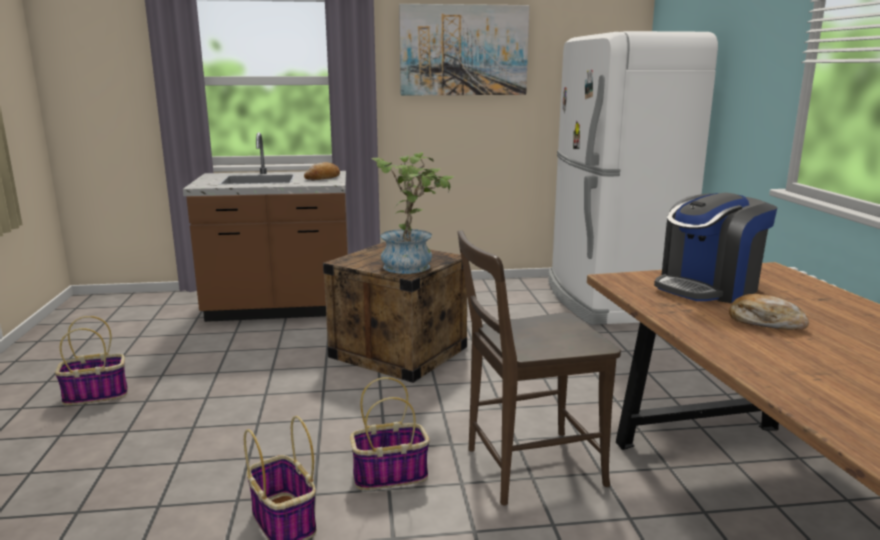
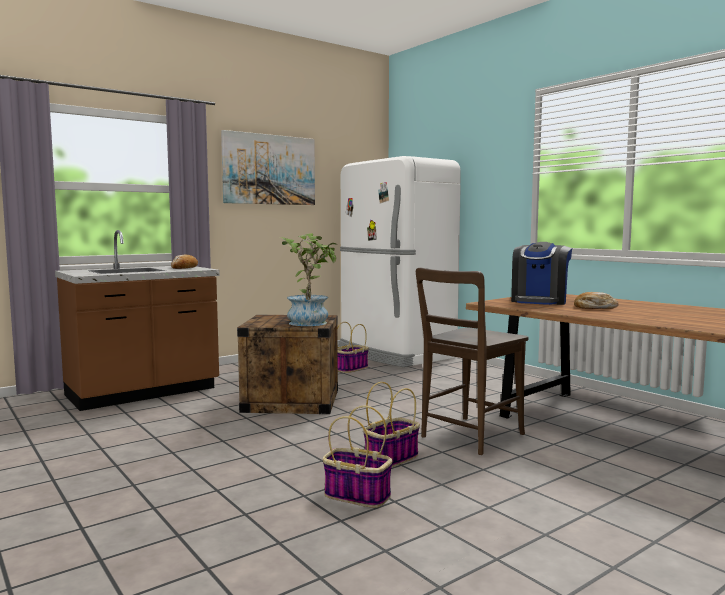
camera: 30 degrees left, 10 degrees down
basket [55,316,128,405] -> basket moved to [337,322,369,373]

